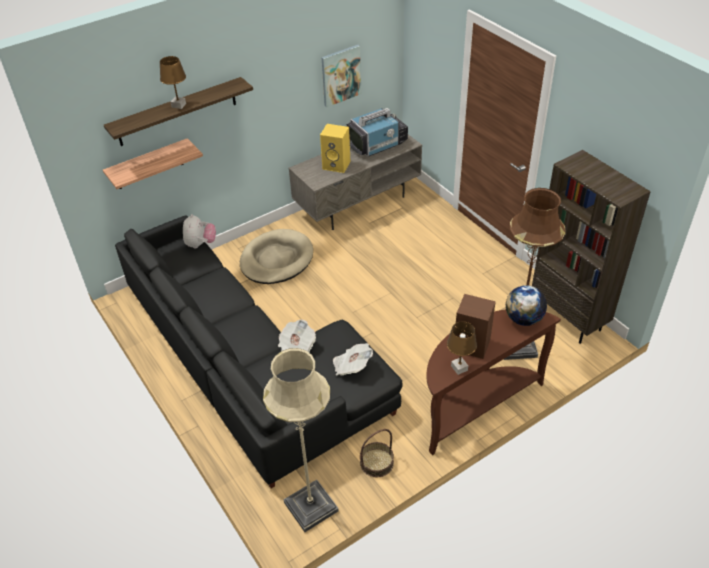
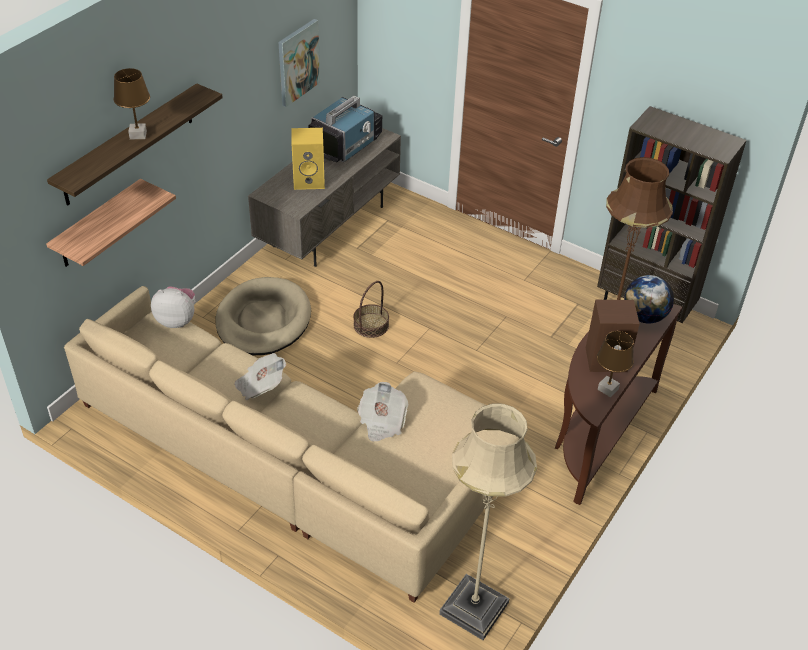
camera: 25 degrees left, 0 degrees up
black sofa [115,215,402,488] -> beige sofa [64,286,520,603]
plush toy [183,214,216,248] -> plush toy turned 60 degrees counterclockwise [151,286,195,328]
newspaper [333,343,373,376] -> newspaper moved to [234,353,286,400]
basket [360,429,394,477] -> basket moved to [353,281,389,338]

